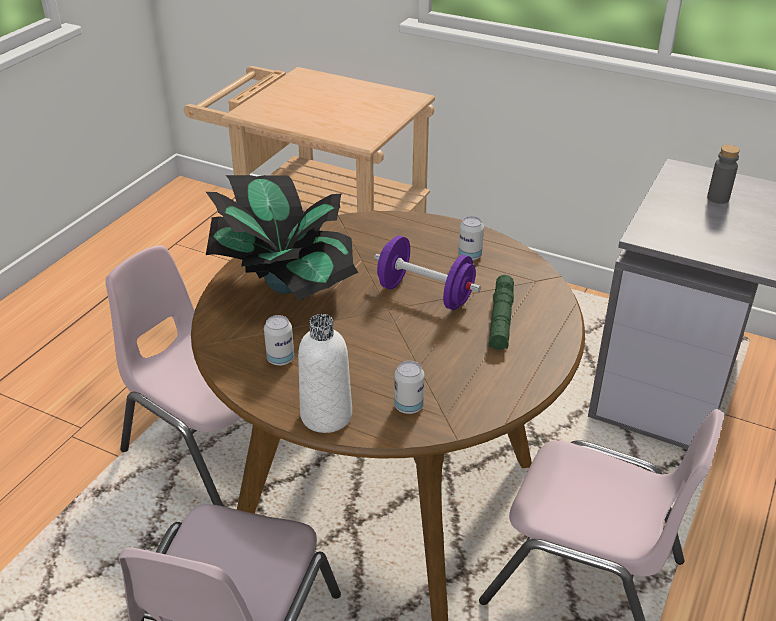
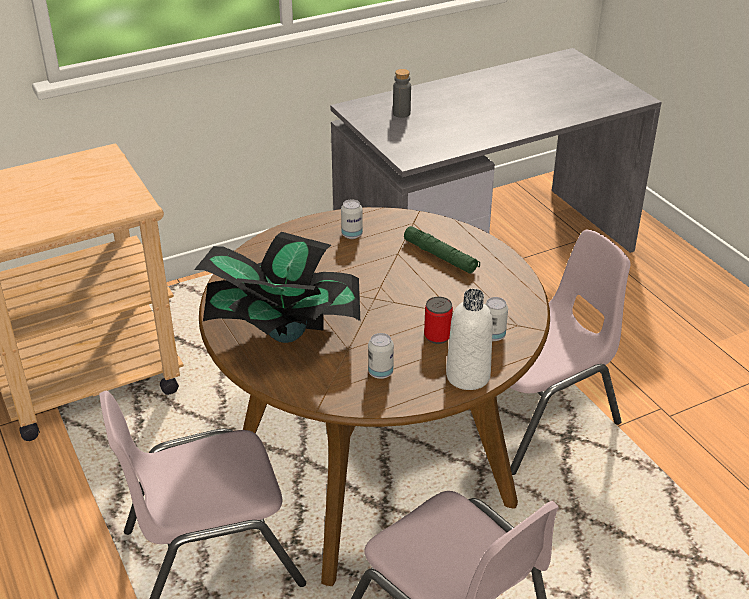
camera: 55 degrees left, 0 degrees up
purple dumbbell [374,236,481,310] -> none
none -> can [424,297,453,344]

